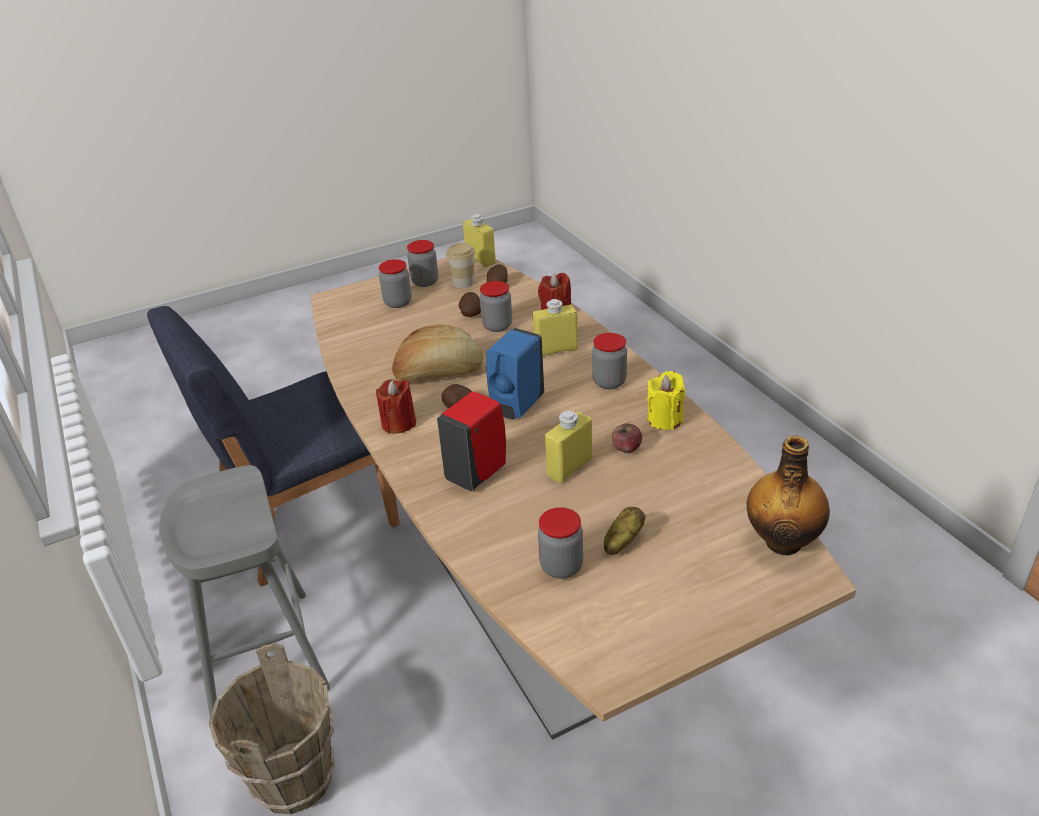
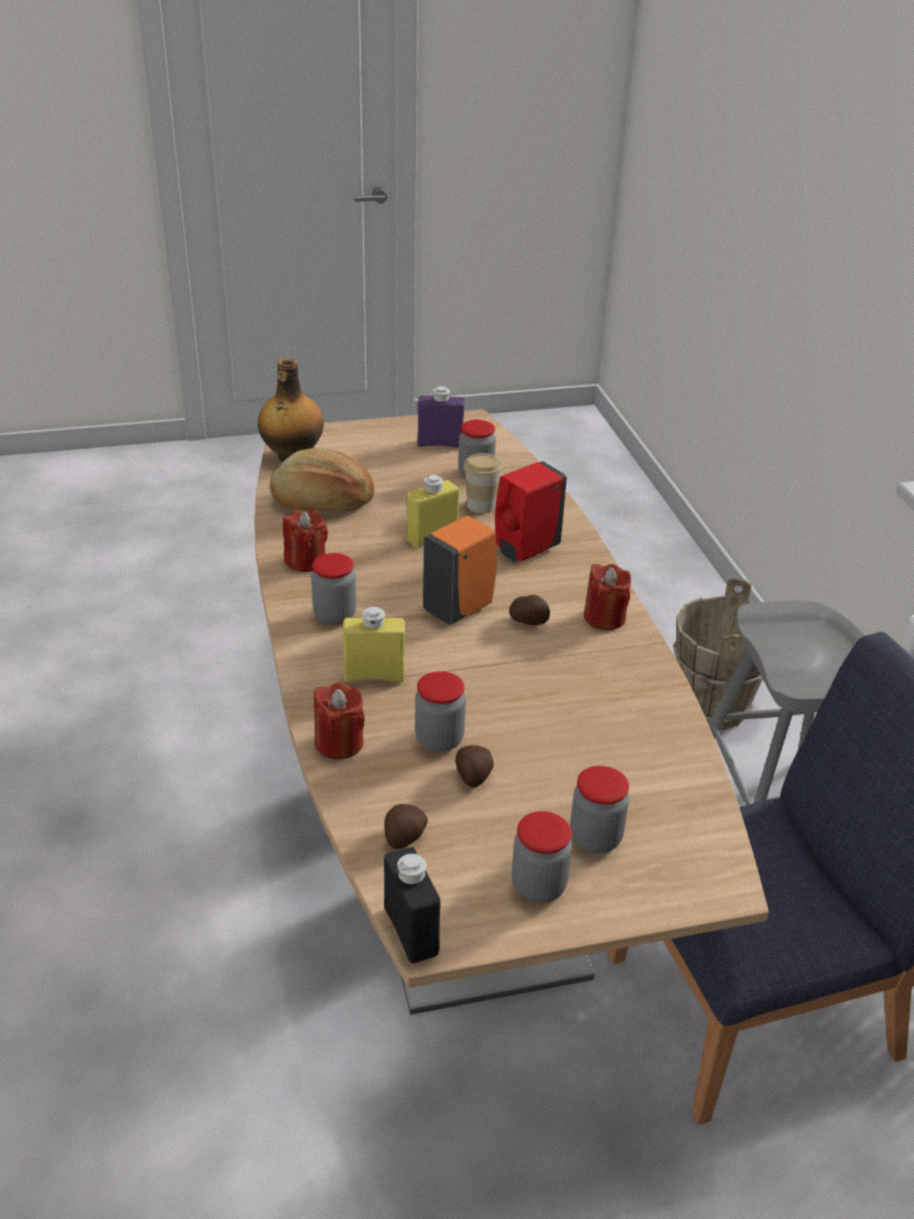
camera: 170 degrees left, 0 degrees up
bread [392,324,483,382] -> bread moved to [270,448,374,512]
cup [446,243,475,288] -> cup moved to [463,453,503,513]
yellow bottle [463,214,496,267] -> black bottle [384,847,440,963]
blue soap dispenser [486,328,544,420] -> orange soap dispenser [423,515,497,625]
potato [604,507,645,555] -> none
apple [612,423,642,453] -> none
yellow candle [647,371,685,430] -> red candle [283,510,328,572]
none -> purple bottle [417,386,464,448]

